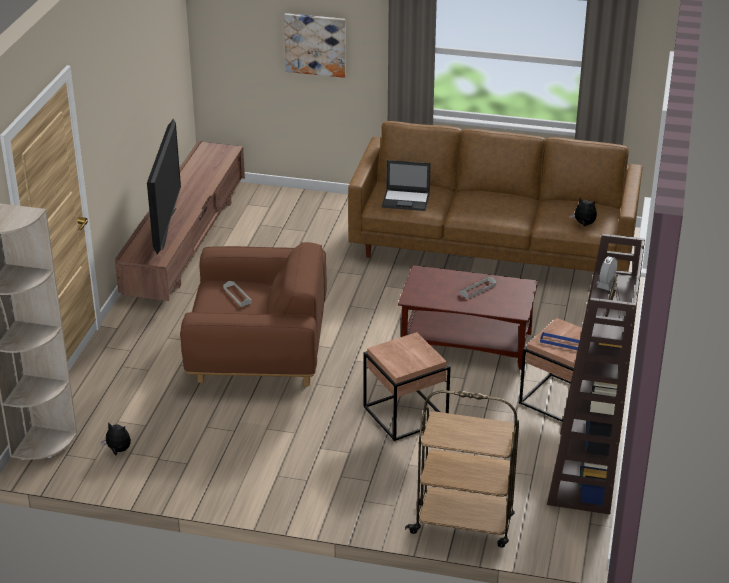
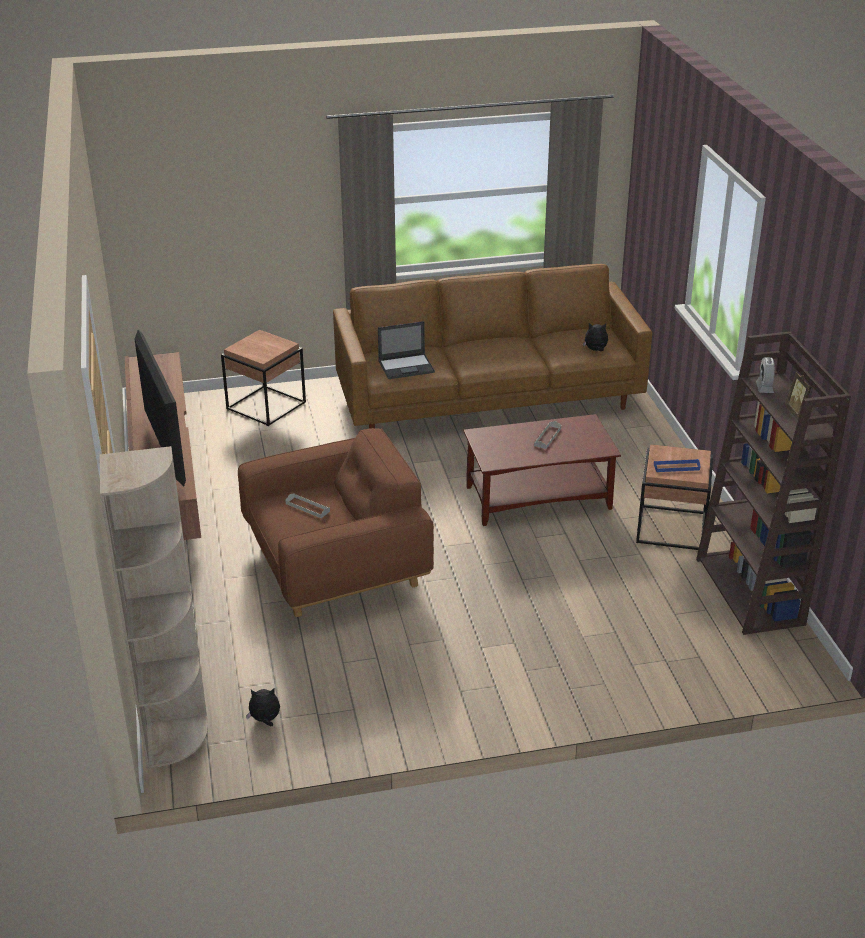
camera: 25 degrees left, 0 degrees up
picture [284,13,346,78] -> none
brown side table [364,332,451,441] -> brown side table moved to [221,330,306,426]
brown cart [405,390,519,548] -> none

